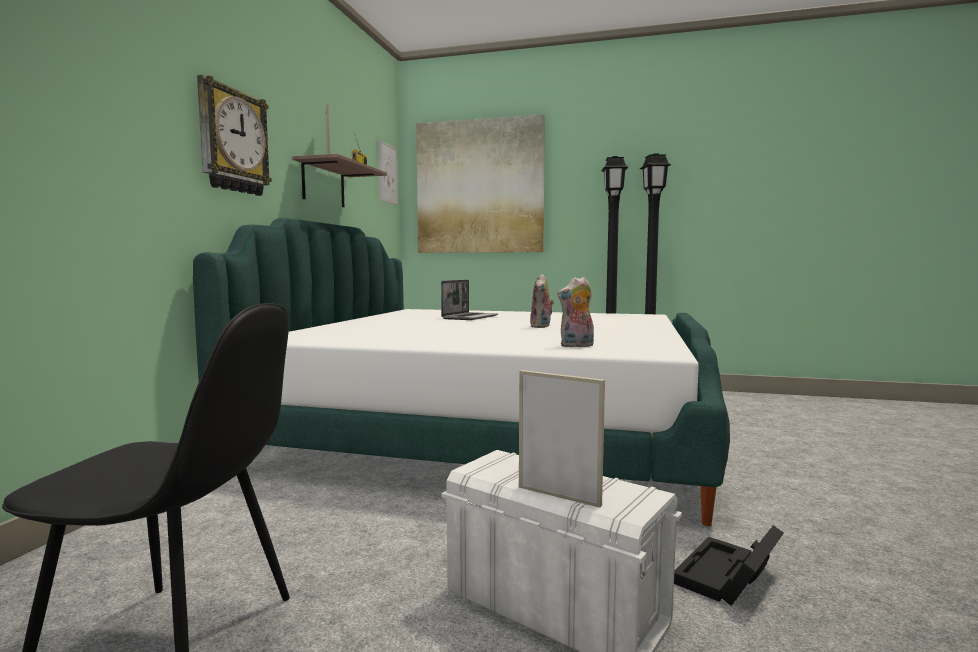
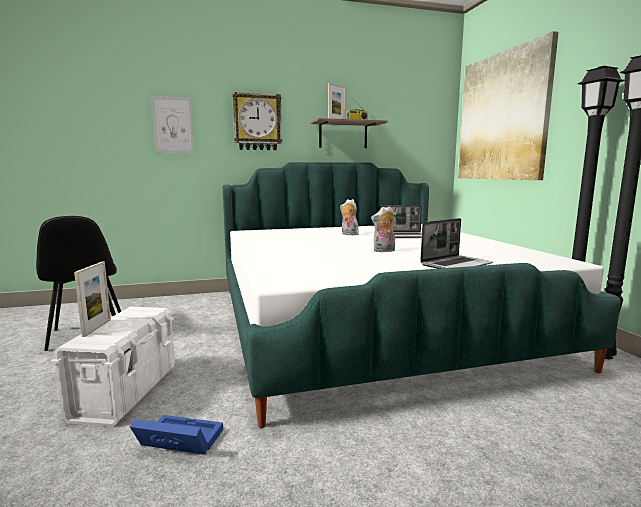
camera: 60 degrees right, 5 degrees up
picture [379,140,398,205] -> picture moved to [151,96,194,153]
plush toy [557,277,594,348] -> plush toy moved to [340,199,359,235]
black storage box [674,525,784,606] -> blue storage box [130,415,223,455]
none -> laptop [420,218,493,269]

